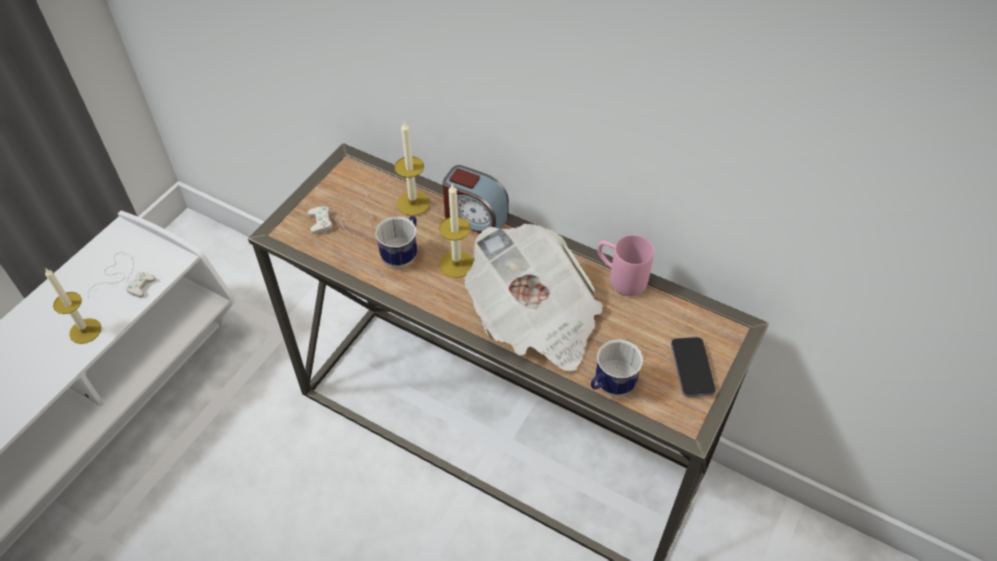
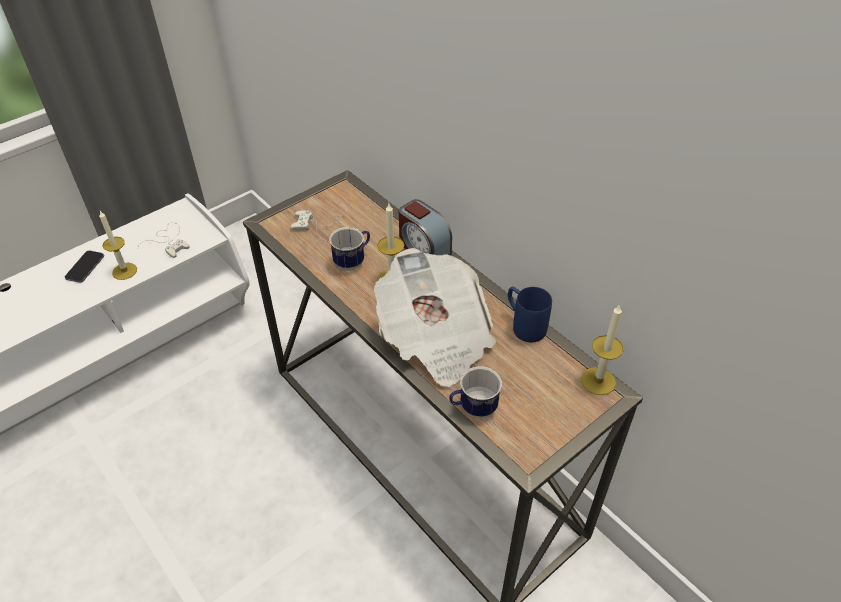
camera: 20 degrees right, 5 degrees down
candle [394,120,430,216] -> candle moved to [581,304,623,395]
pink mug [597,235,654,296] -> blue mug [508,287,552,343]
phone [671,337,716,397] -> phone moved to [65,251,104,283]

